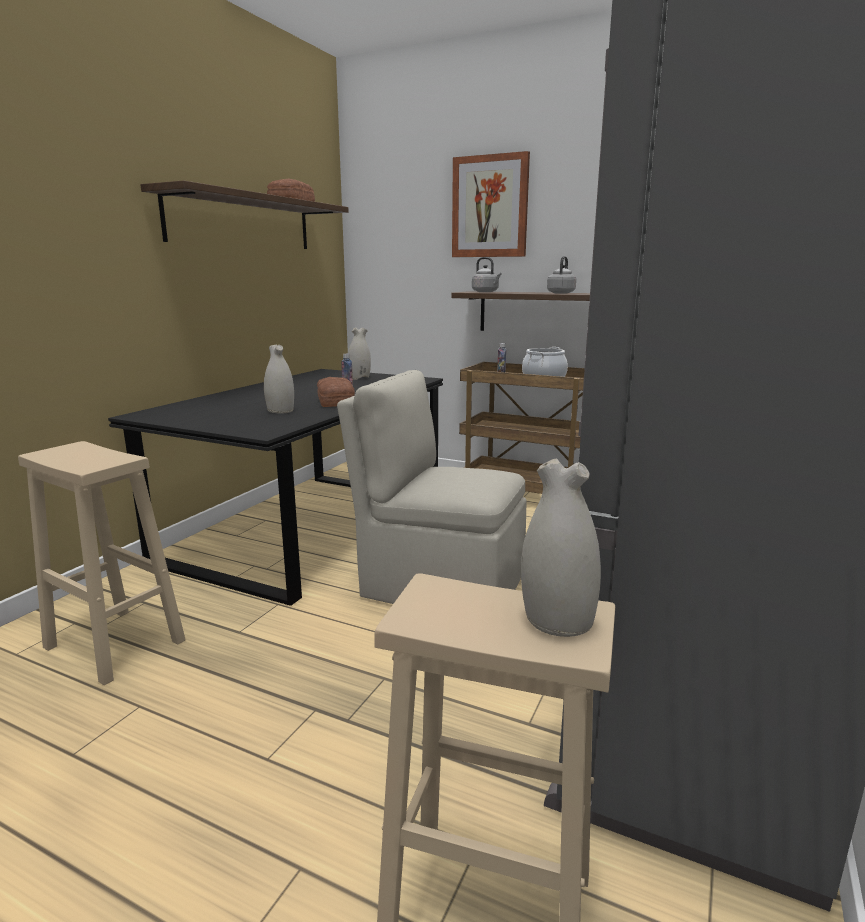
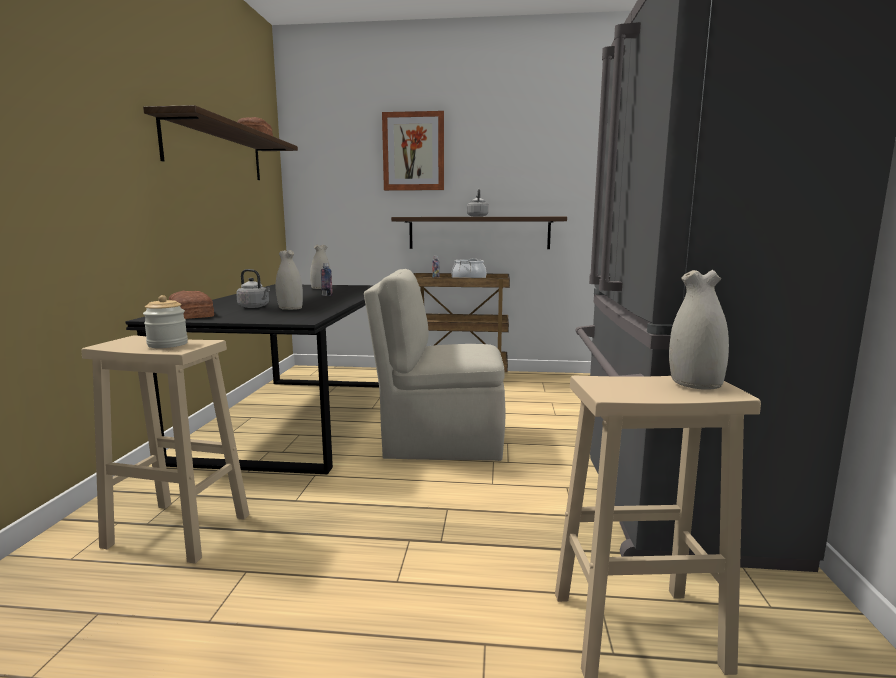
camera: 20 degrees left, 5 degrees down
bread [317,377,355,407] -> bread moved to [169,291,214,319]
grey kettle [472,257,502,292] -> grey kettle moved to [236,269,270,308]
none -> jar [143,295,188,348]

